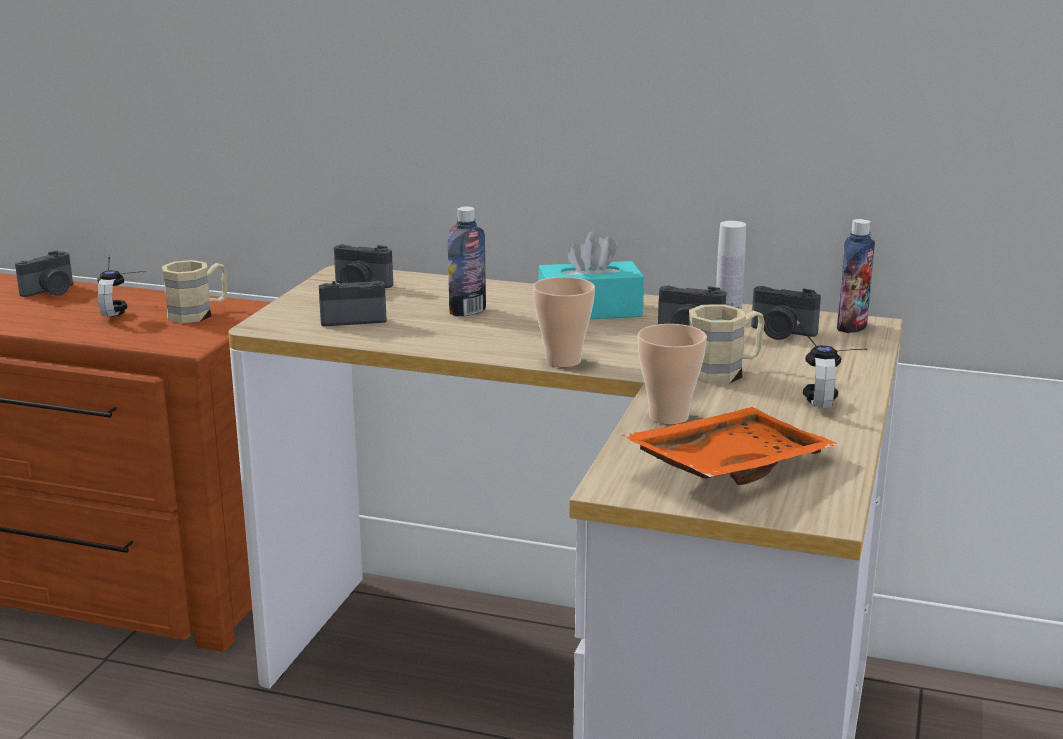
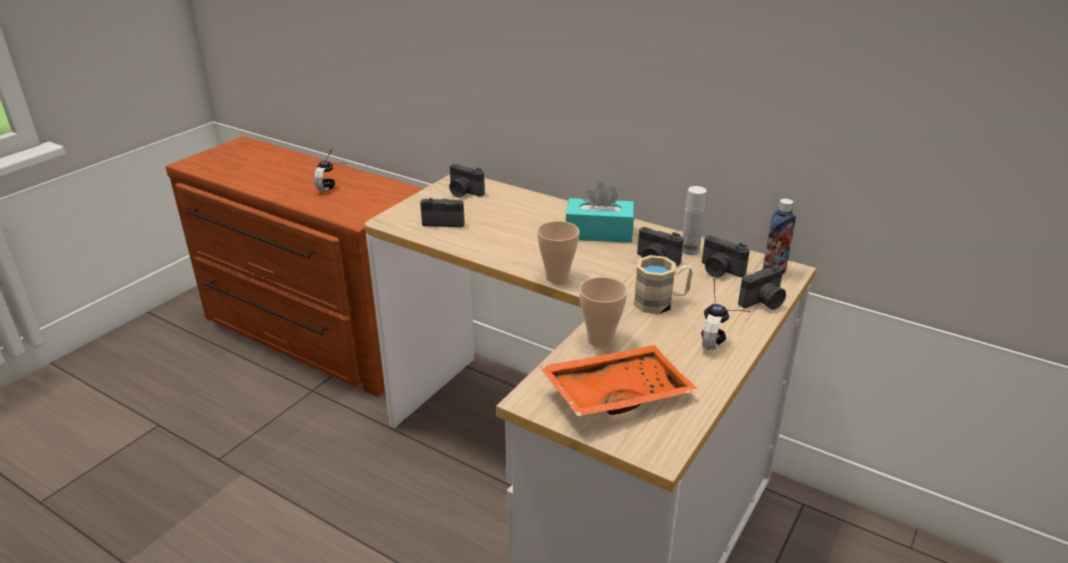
camera: 15 degrees right, 10 degrees up
camera [15,250,73,297] -> camera moved to [738,264,786,310]
beige mug [162,260,227,323] -> none
bottle [448,207,486,317] -> none

